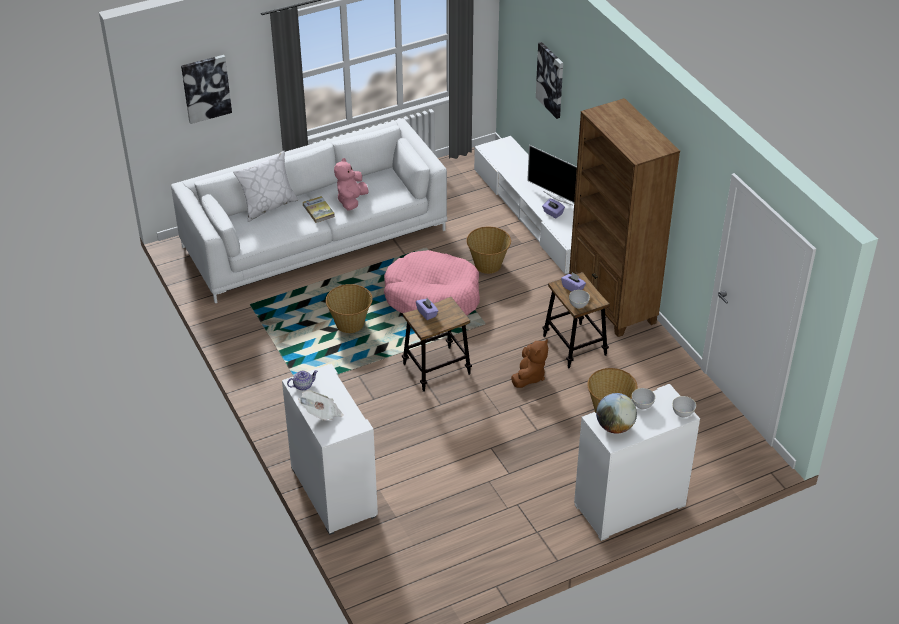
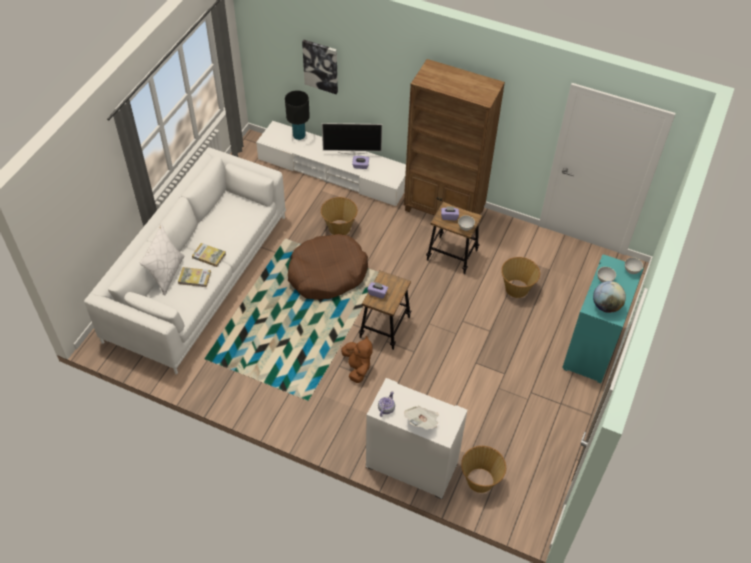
camera: 40 degrees left, 10 degrees up
picture [181,55,232,124] -> none
basket [326,284,373,333] -> basket moved to [461,446,506,493]
pink plush toy [334,158,369,211] -> none
pink dog bed [384,250,480,316] -> brown dog bed [288,234,368,300]
brown plush toy [511,339,548,388] -> brown plush toy moved to [341,336,373,383]
white cabinet [574,384,700,541] -> turquoise cabinet [562,255,644,383]
none -> book [178,267,211,287]
none -> black table lamp [285,90,310,140]

